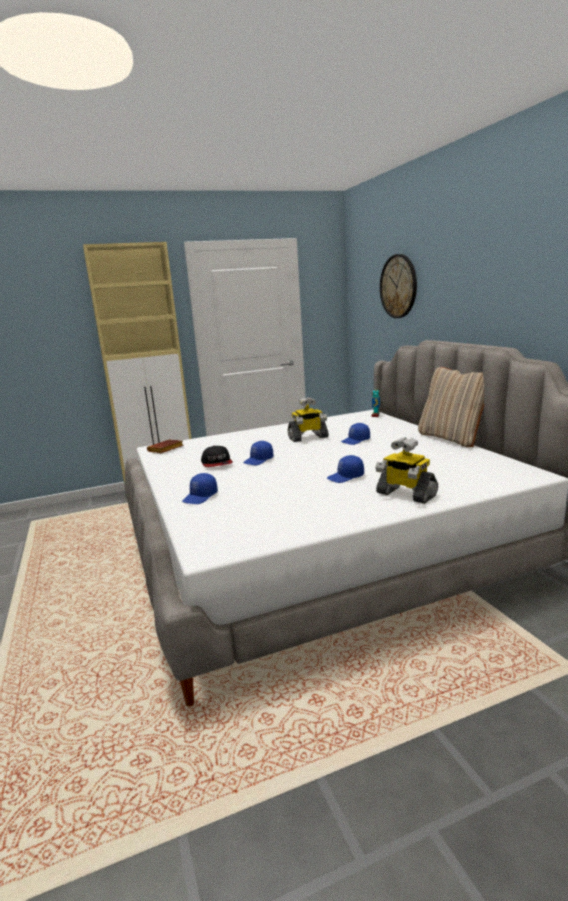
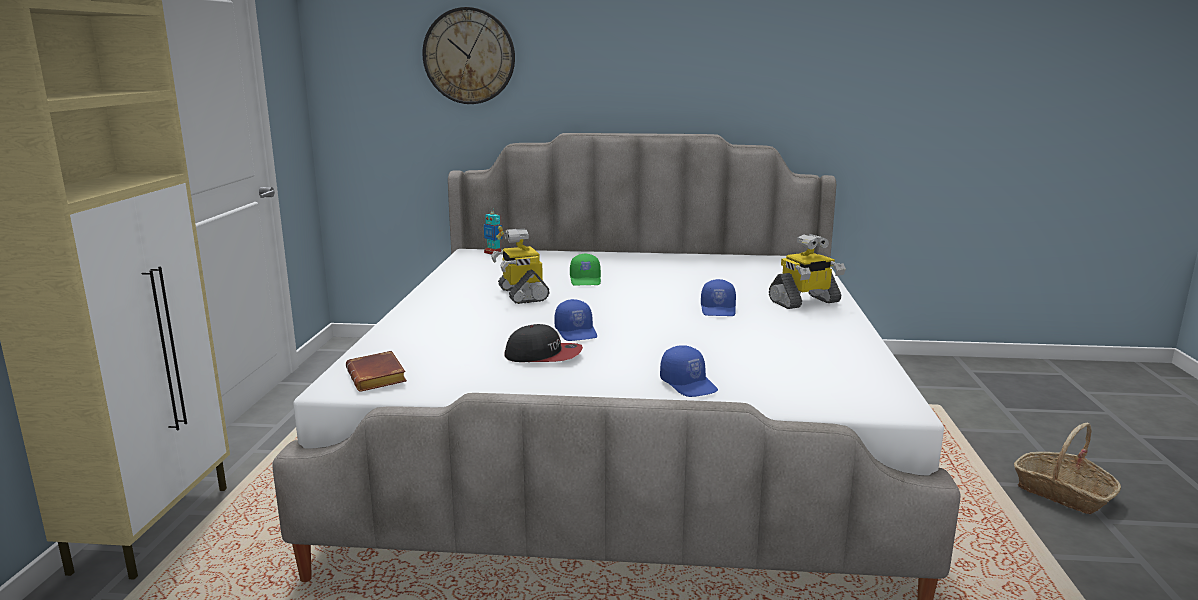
camera: 65 degrees left, 0 degrees up
toy robot [288,397,329,442] -> toy robot turned 150 degrees clockwise [491,229,549,304]
blue cap [341,423,370,445] -> green cap [570,253,601,286]
beige pillow [418,367,484,447] -> none
none -> basket [1014,422,1121,514]

